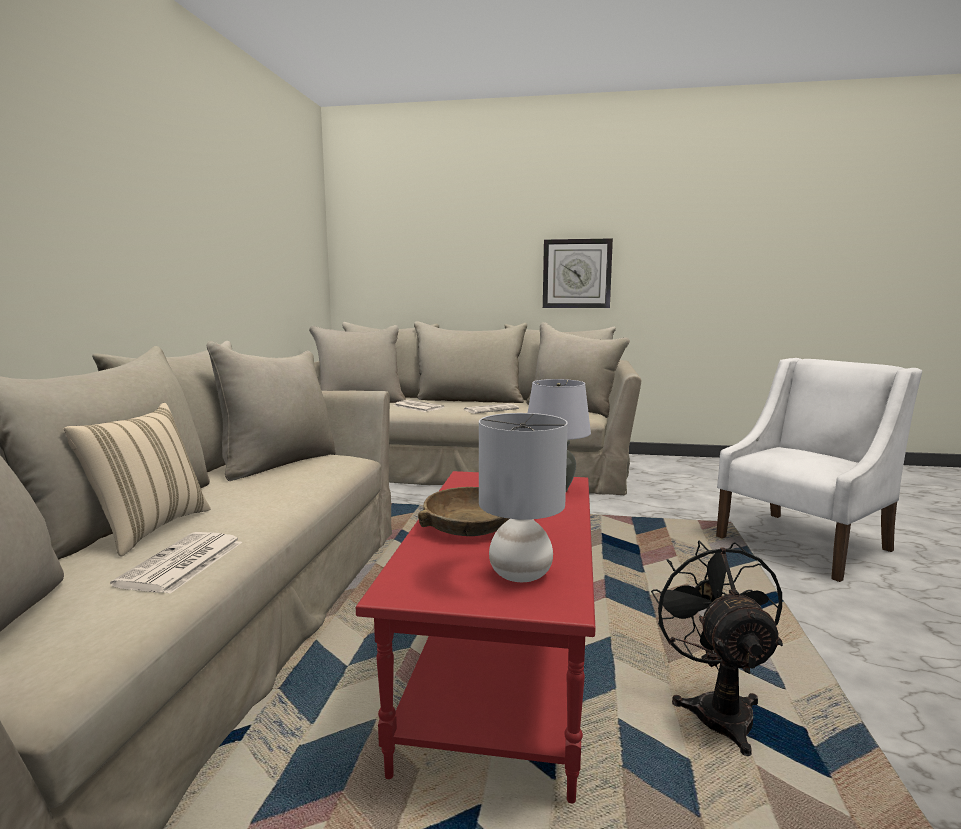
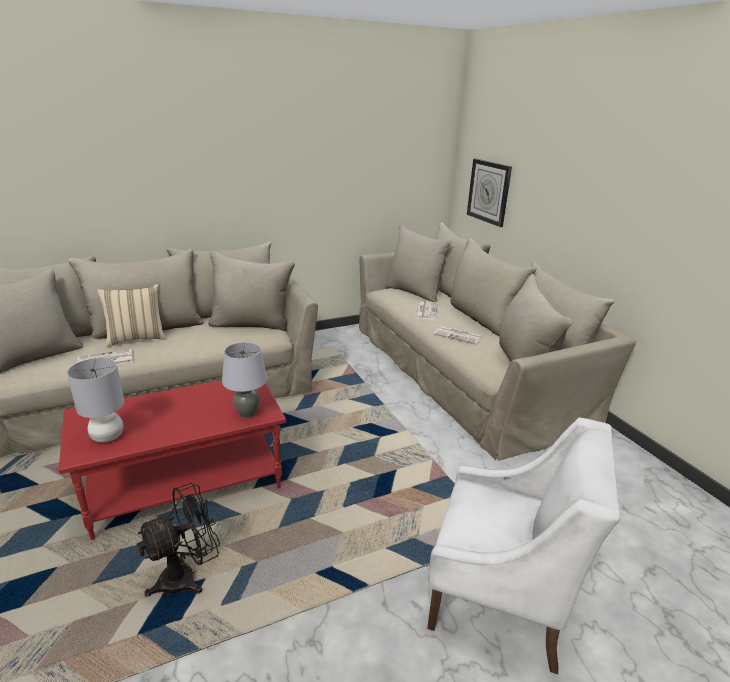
camera: 55 degrees right, 15 degrees up
brown bowl [418,487,509,536] -> none
wall clock [543,238,613,308] -> wall clock moved to [467,159,512,227]

